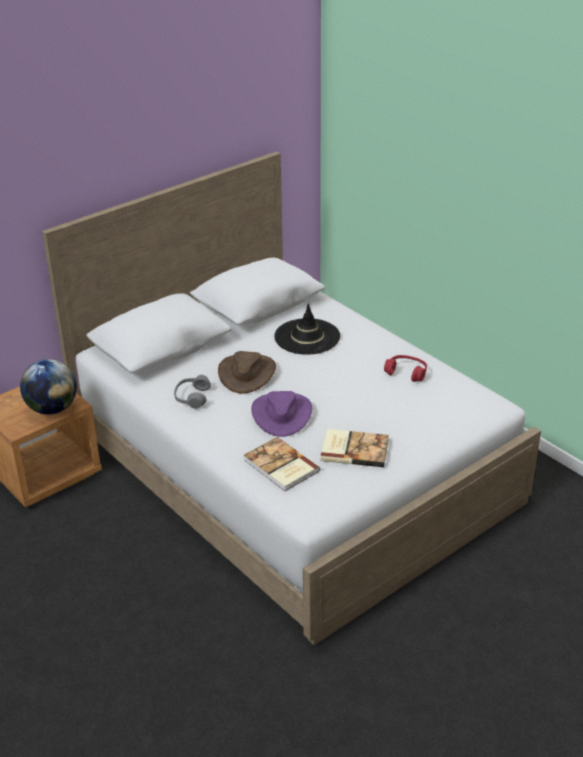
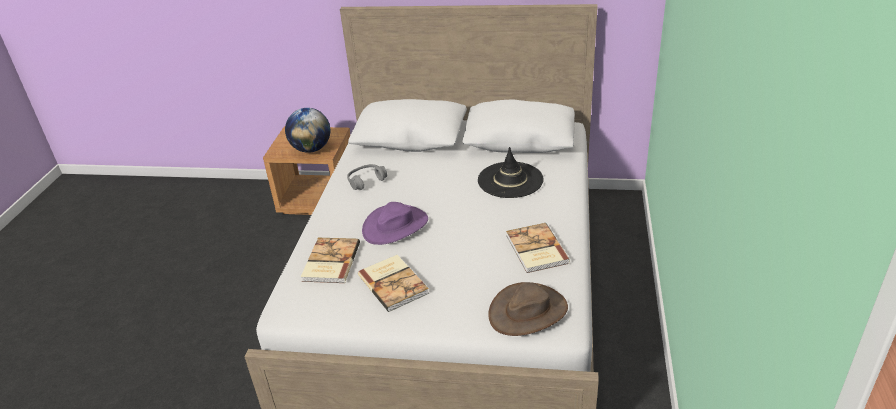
camera: 50 degrees right, 0 degrees up
brown hat [218,351,276,394] -> brown hat moved to [488,282,568,336]
red headphones [384,355,427,382] -> book [506,223,570,273]

